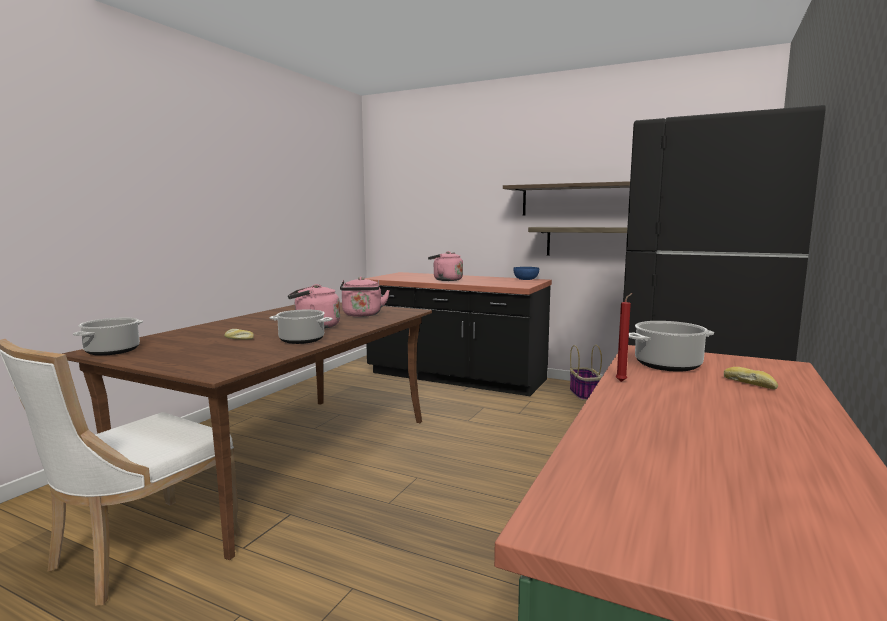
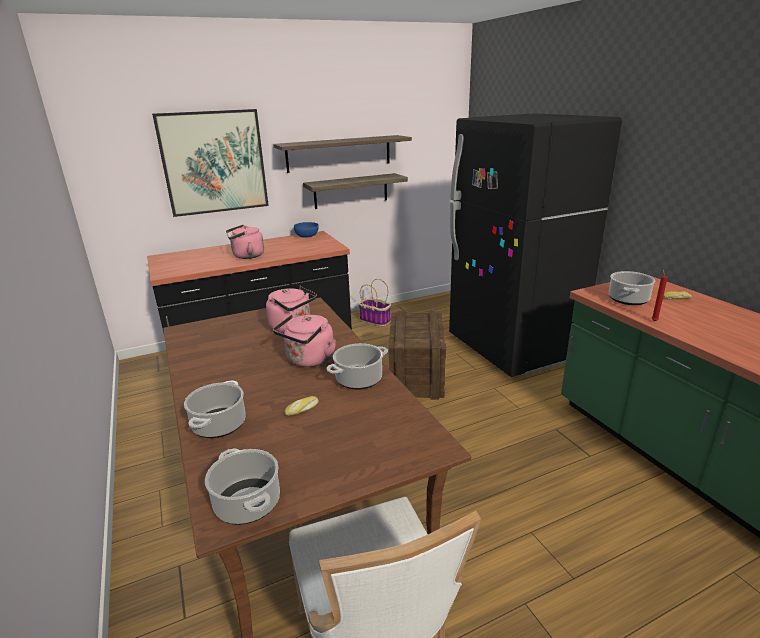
camera: 50 degrees left, 15 degrees up
none -> picture [152,109,269,217]
none -> cooking pot [184,381,246,438]
none -> crate [388,311,446,400]

